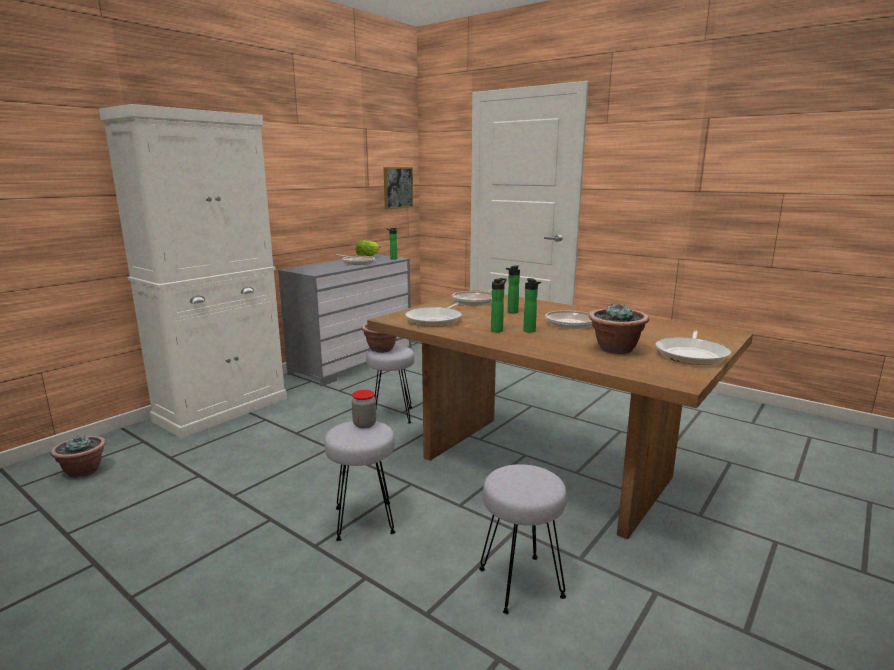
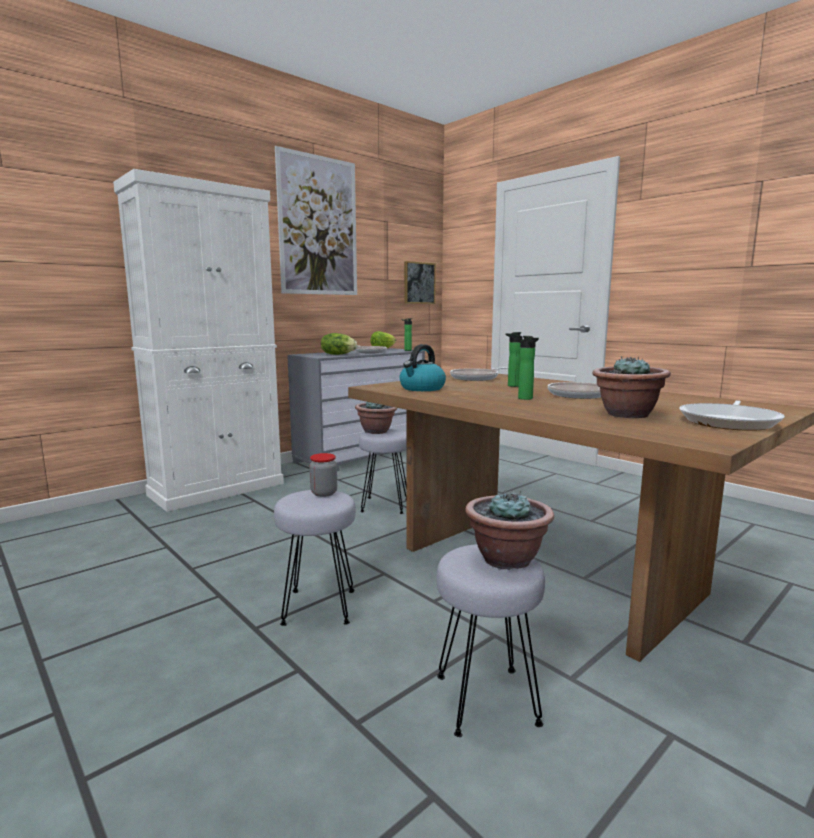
camera: 10 degrees right, 5 degrees down
potted plant [50,435,106,478] -> potted plant moved to [465,489,554,570]
frying pan [405,303,462,327] -> kettle [399,344,446,391]
bottle [491,278,507,333] -> none
none -> picture [275,146,357,295]
none -> lettuce [321,333,357,355]

